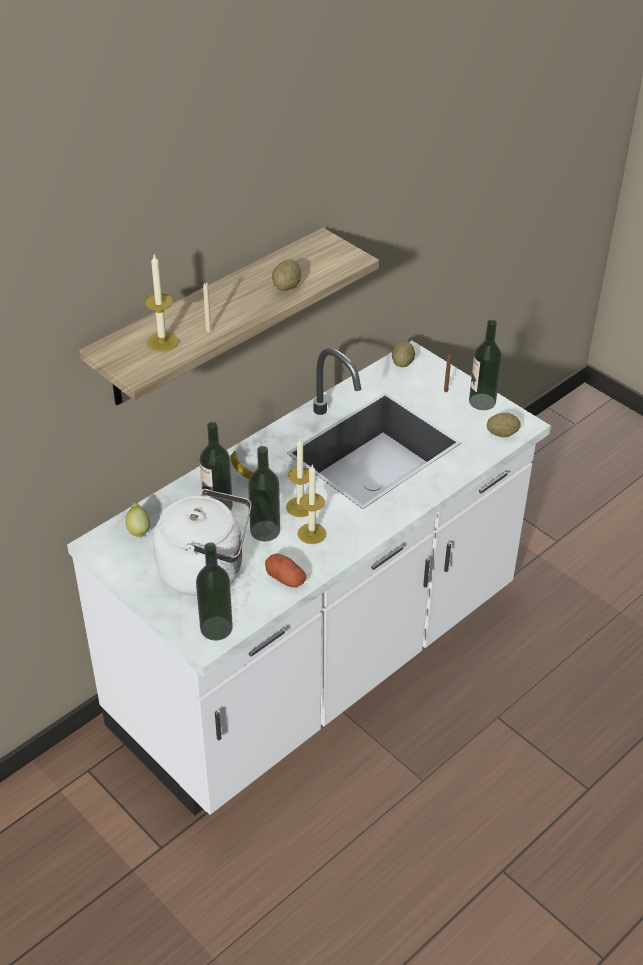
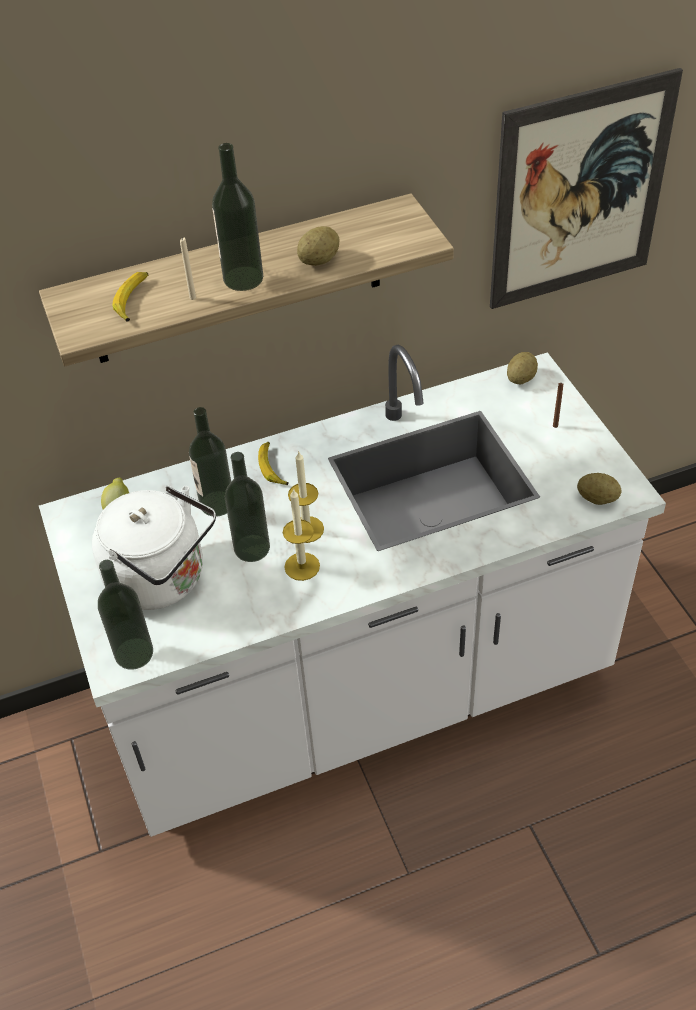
camera: 25 degrees right, 5 degrees up
candle [145,255,179,352] -> banana [113,272,148,322]
potato [265,554,306,587] -> none
bottle [469,320,502,410] -> bottle moved to [212,143,263,291]
none -> picture [490,68,683,309]

